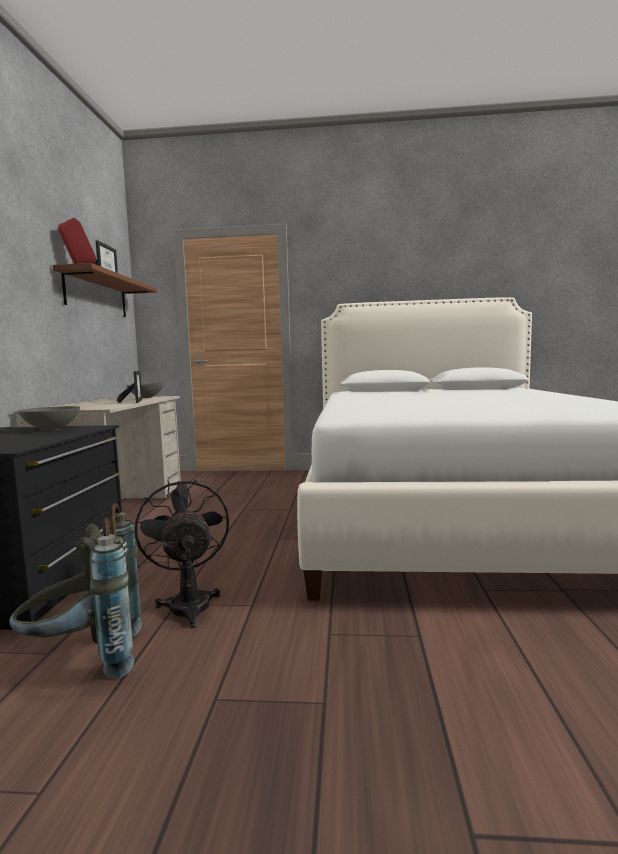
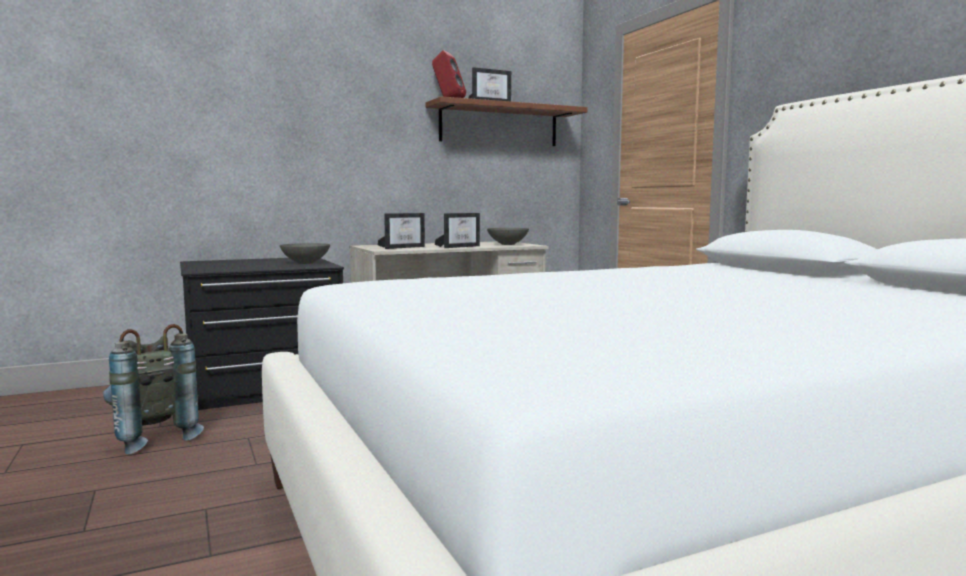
camera: 60 degrees right, 0 degrees up
black fan [135,479,229,628] -> none
none -> picture frame [378,213,425,249]

